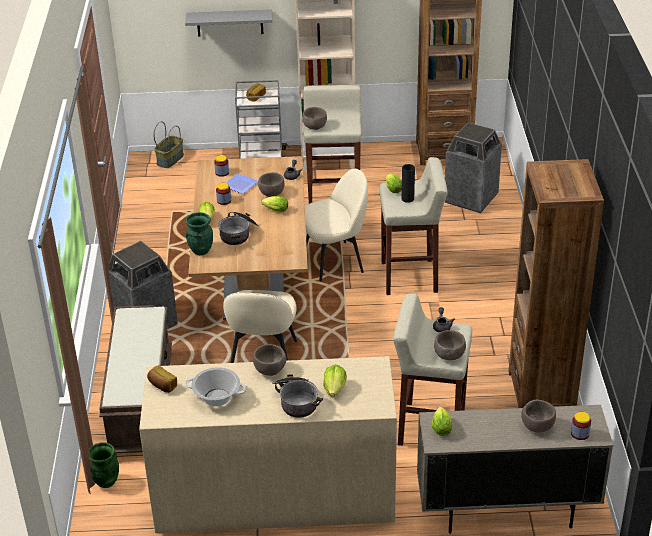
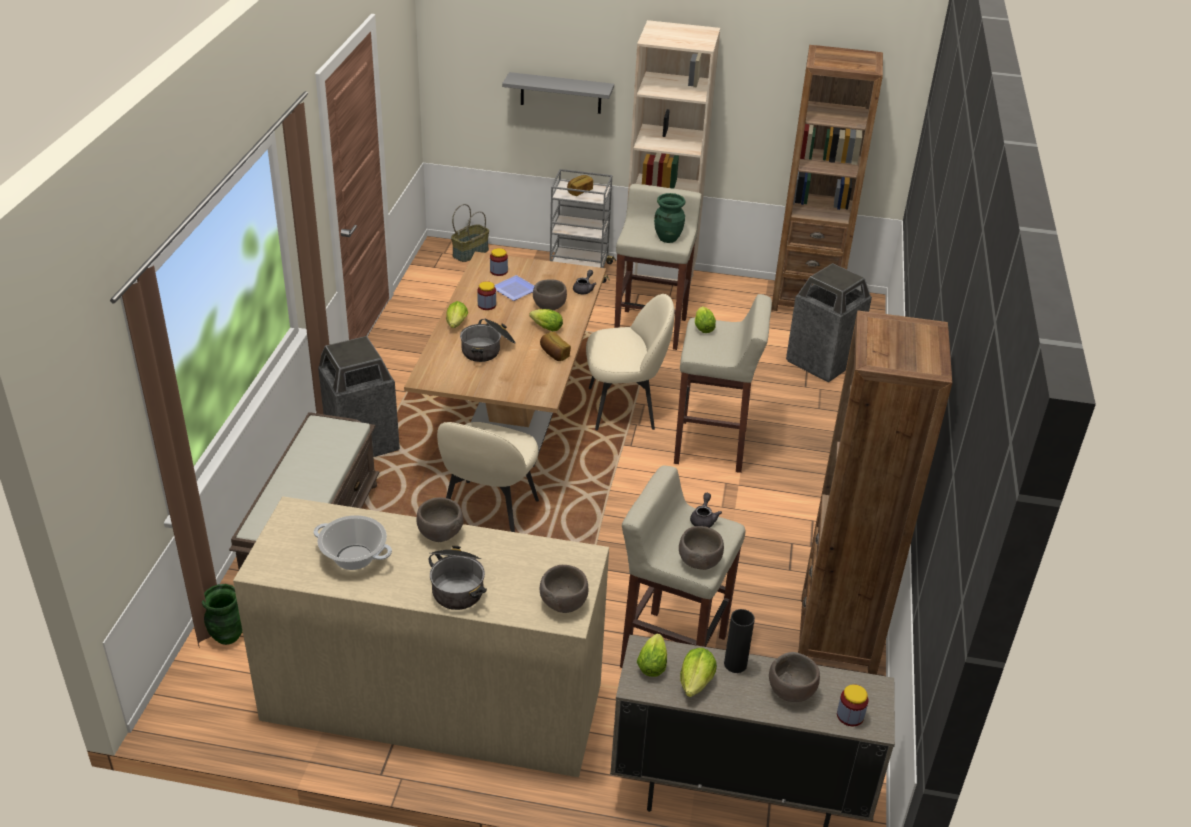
camera: 10 degrees right, 0 degrees up
bread [147,365,177,393] -> bread moved to [540,332,571,361]
green vase [186,212,213,255] -> green vase moved to [654,193,685,243]
brown bowl [302,107,327,130] -> brown bowl moved to [540,565,588,613]
lettuce [323,365,347,397] -> lettuce moved to [680,648,717,697]
black vase [402,164,415,203] -> black vase moved to [724,609,755,673]

